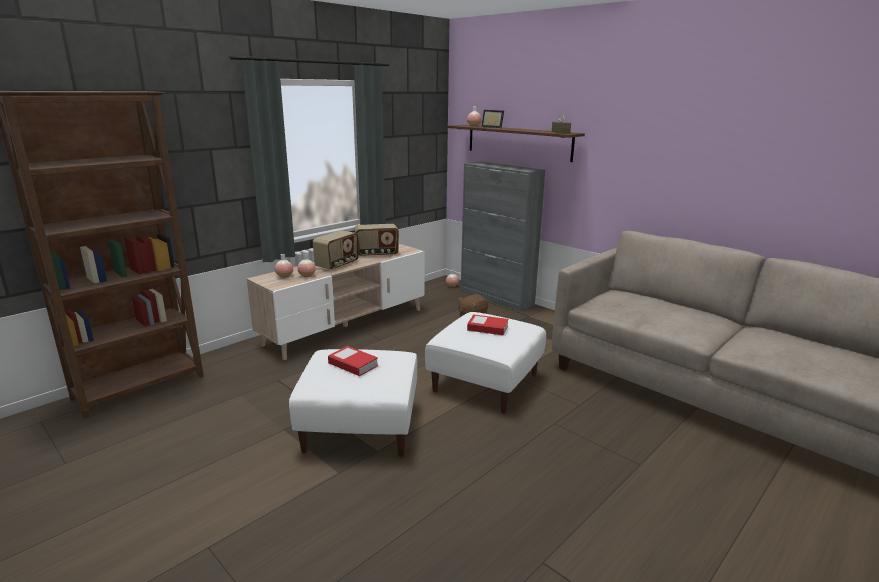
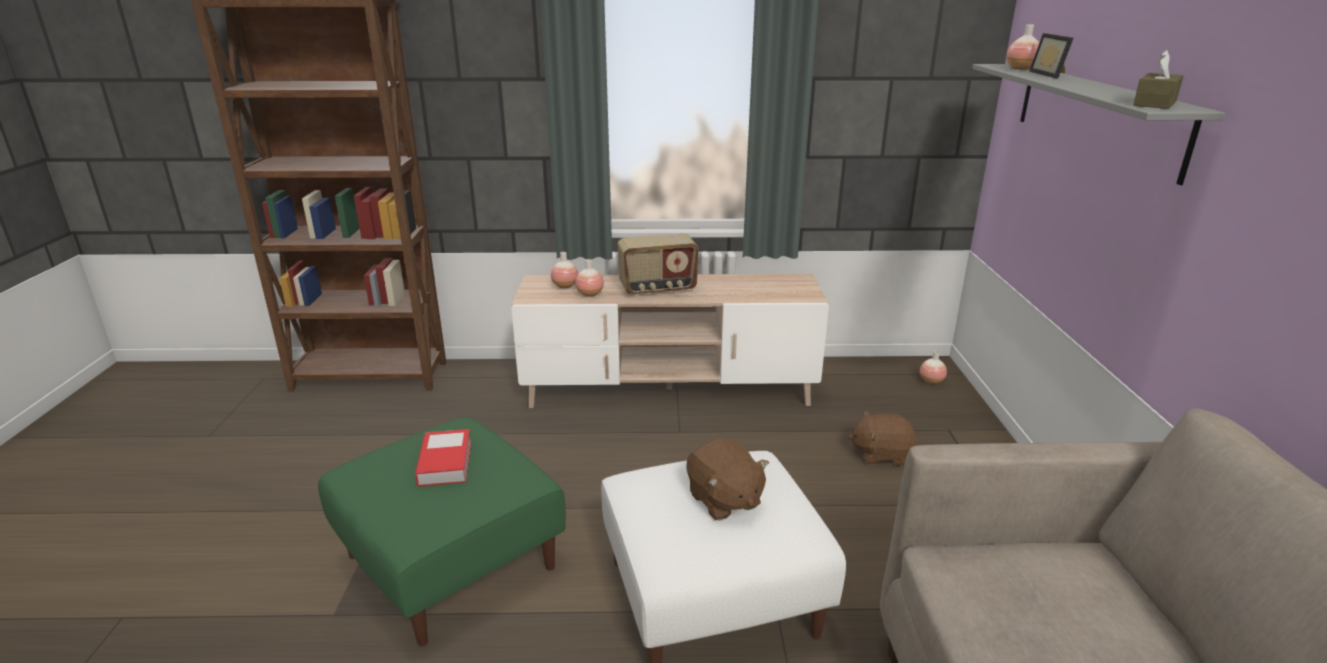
camera: 45 degrees right, 5 degrees up
white ottoman [289,349,417,457] -> green ottoman [318,417,566,646]
radio [354,224,399,257] -> none
brown shelf [448,125,585,162] -> grey shelf [972,64,1226,185]
grey cabinet [461,162,545,311] -> none
book [467,314,508,336] -> brown plush toy [687,439,769,520]

